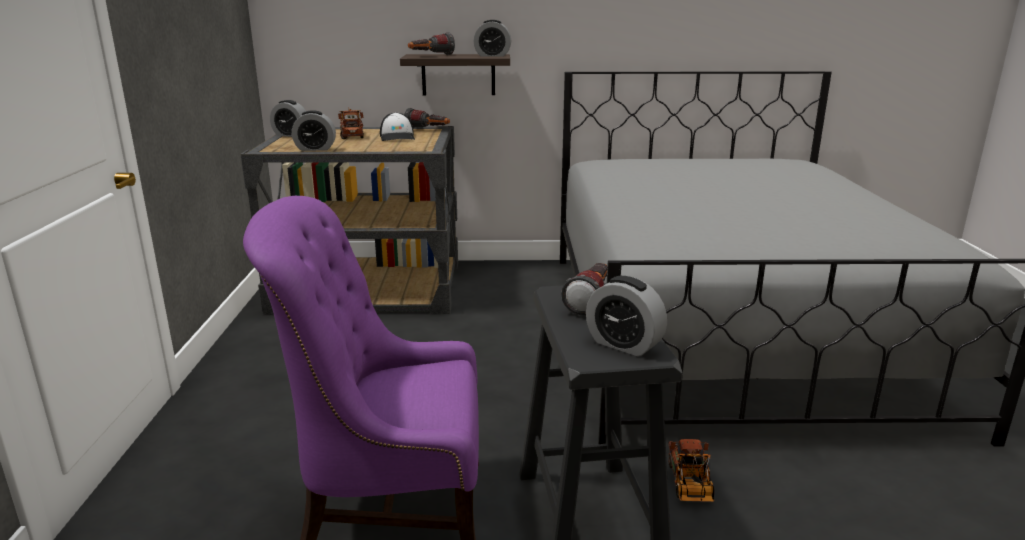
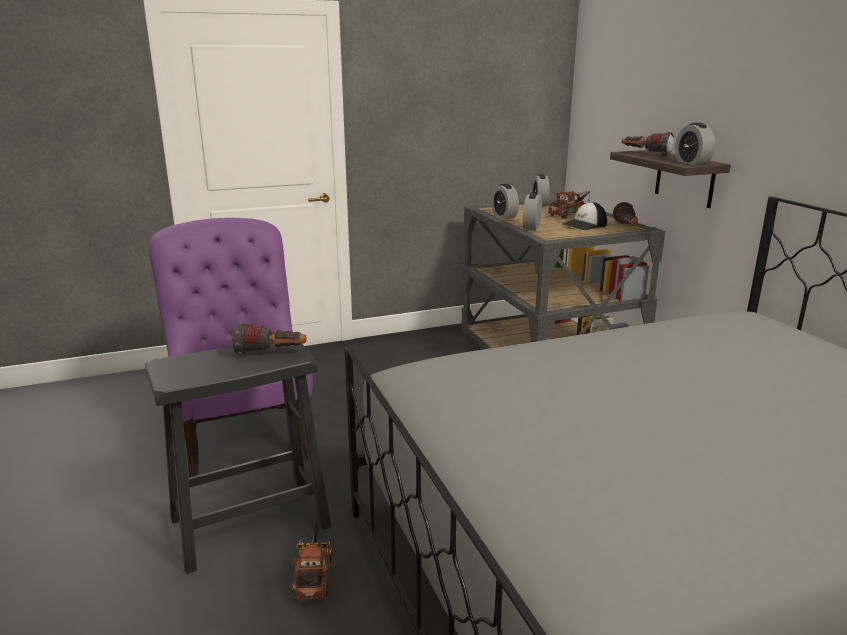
camera: 70 degrees right, 0 degrees up
alarm clock [586,276,667,357] -> alarm clock moved to [523,193,542,230]
toy truck [668,439,714,502] -> toy truck turned 105 degrees clockwise [291,518,332,600]

